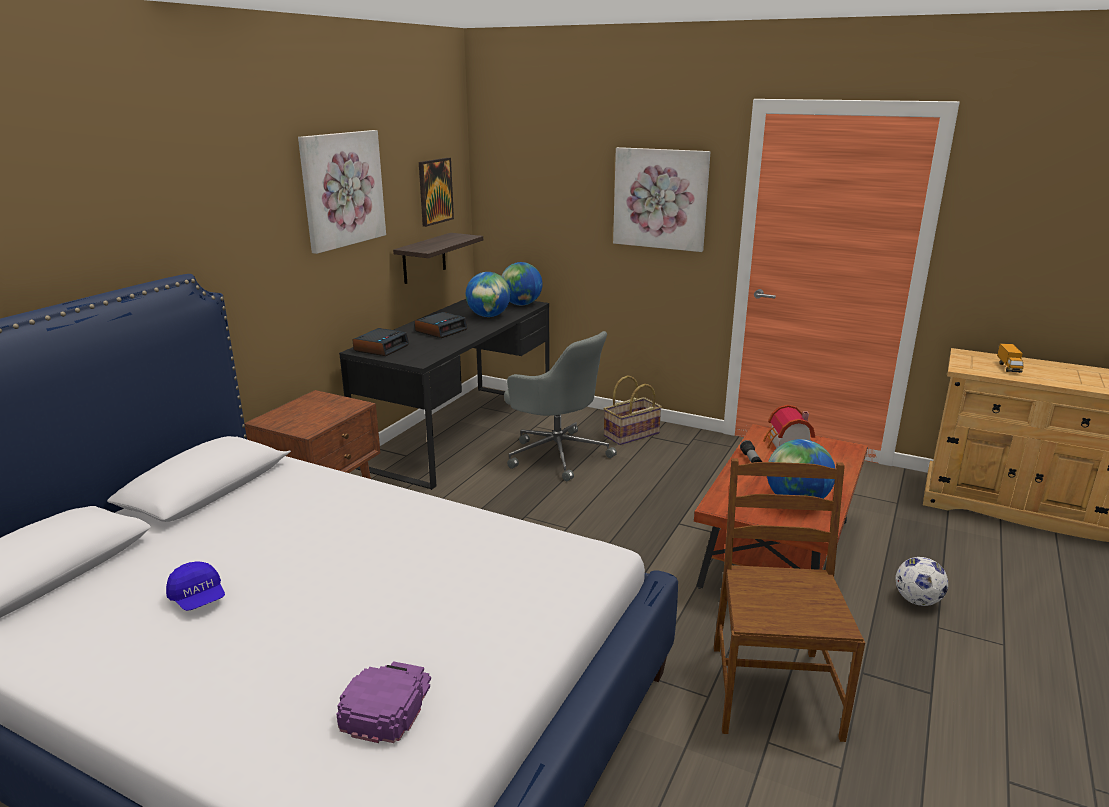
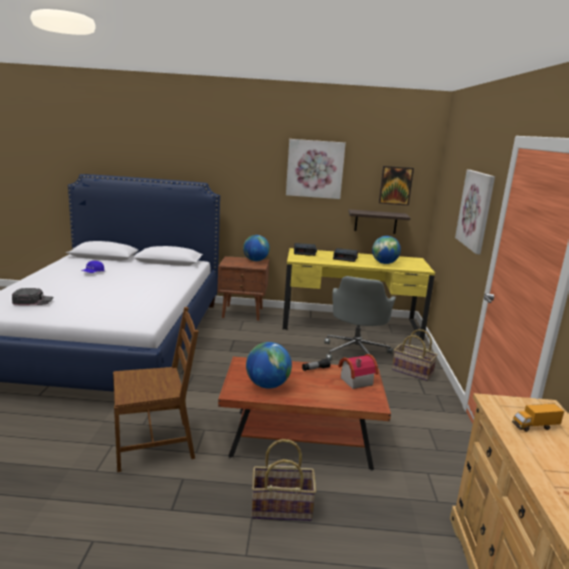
camera: 65 degrees right, 5 degrees down
purple cap [336,661,431,743] -> black cap [12,288,53,305]
black desk [339,299,549,490] -> yellow desk [283,248,435,341]
globe [501,262,543,306] -> globe moved to [243,235,270,261]
football [896,557,948,606] -> basket [251,439,316,521]

